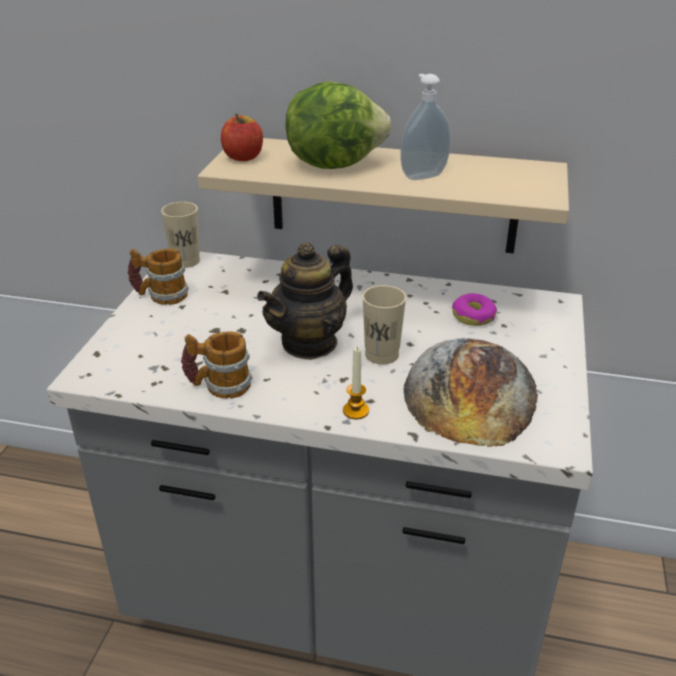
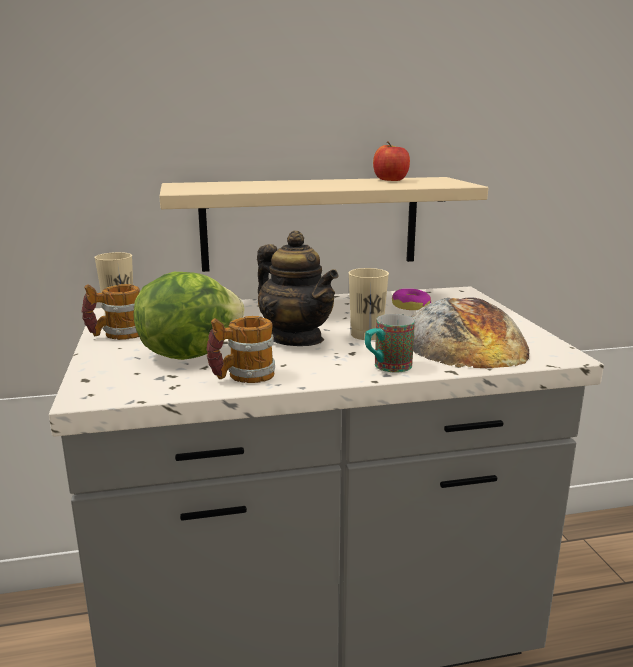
camera: 25 degrees left, 15 degrees down
apple [221,114,263,161] -> apple moved to [373,141,410,181]
teapot [257,242,353,360] -> teapot turned 60 degrees counterclockwise [257,231,338,346]
lettuce [285,81,391,169] -> lettuce moved to [134,272,245,360]
candle [343,347,369,419] -> mug [365,314,415,373]
soap dispenser [400,74,450,180] -> none

